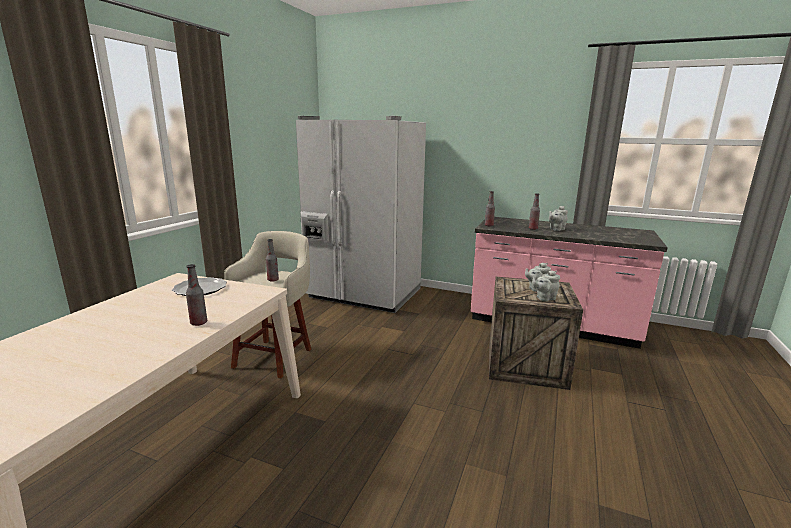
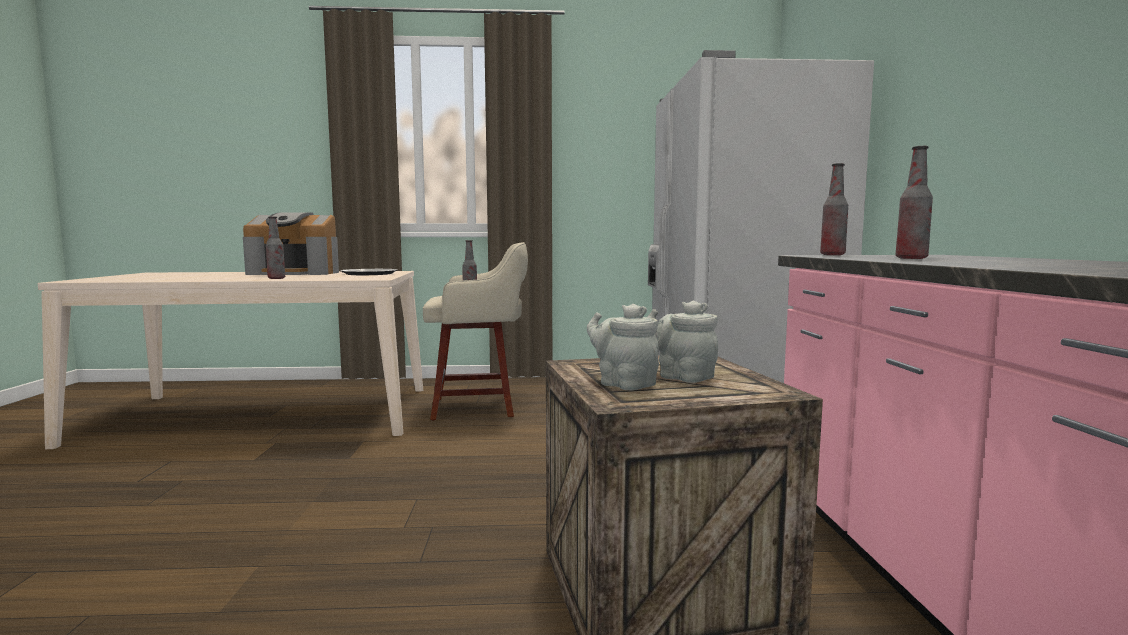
camera: 65 degrees right, 10 degrees down
grey teapot [549,206,568,231] -> none
none -> coffee machine [243,212,339,275]

